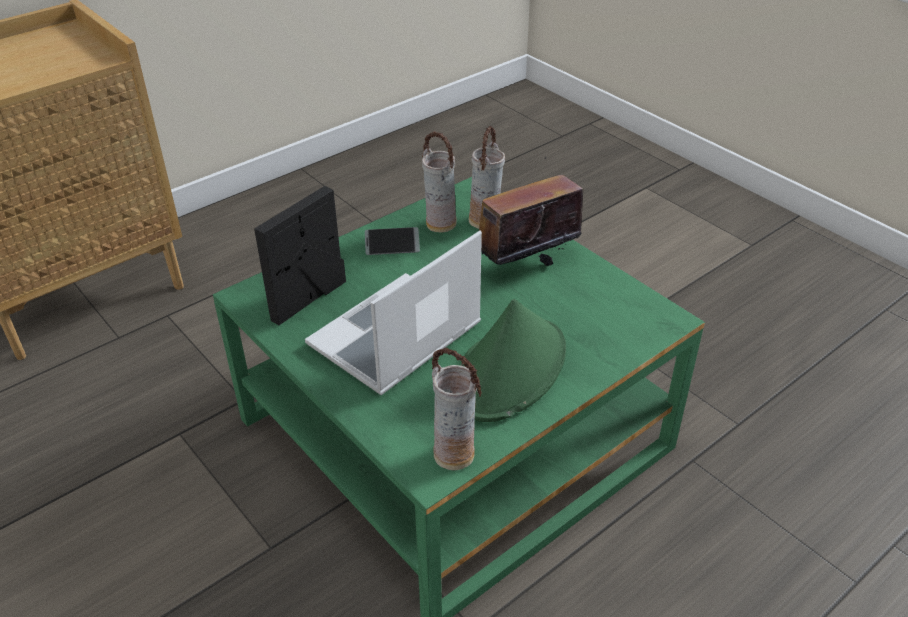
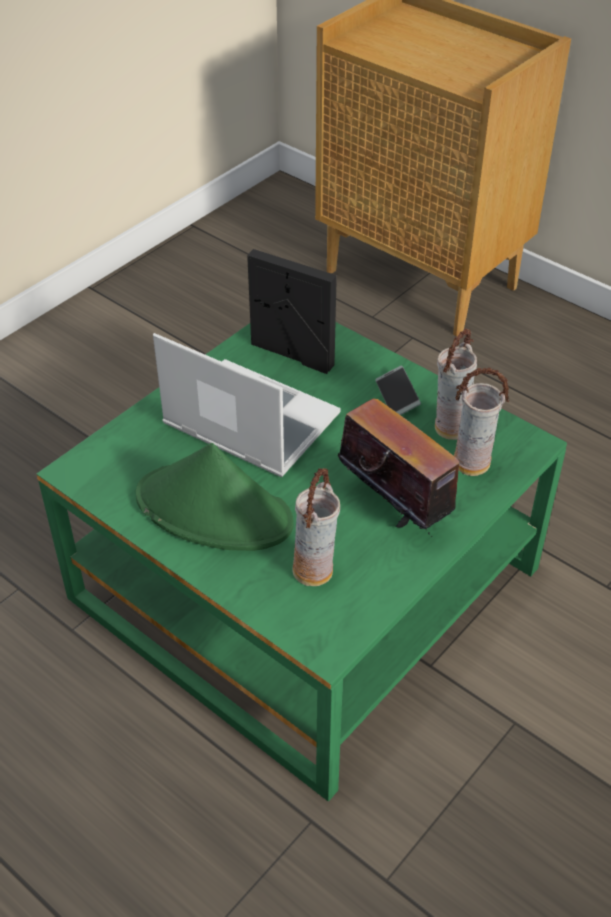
camera: 80 degrees right, 5 degrees up
vase [432,348,482,471] -> vase moved to [292,468,340,586]

